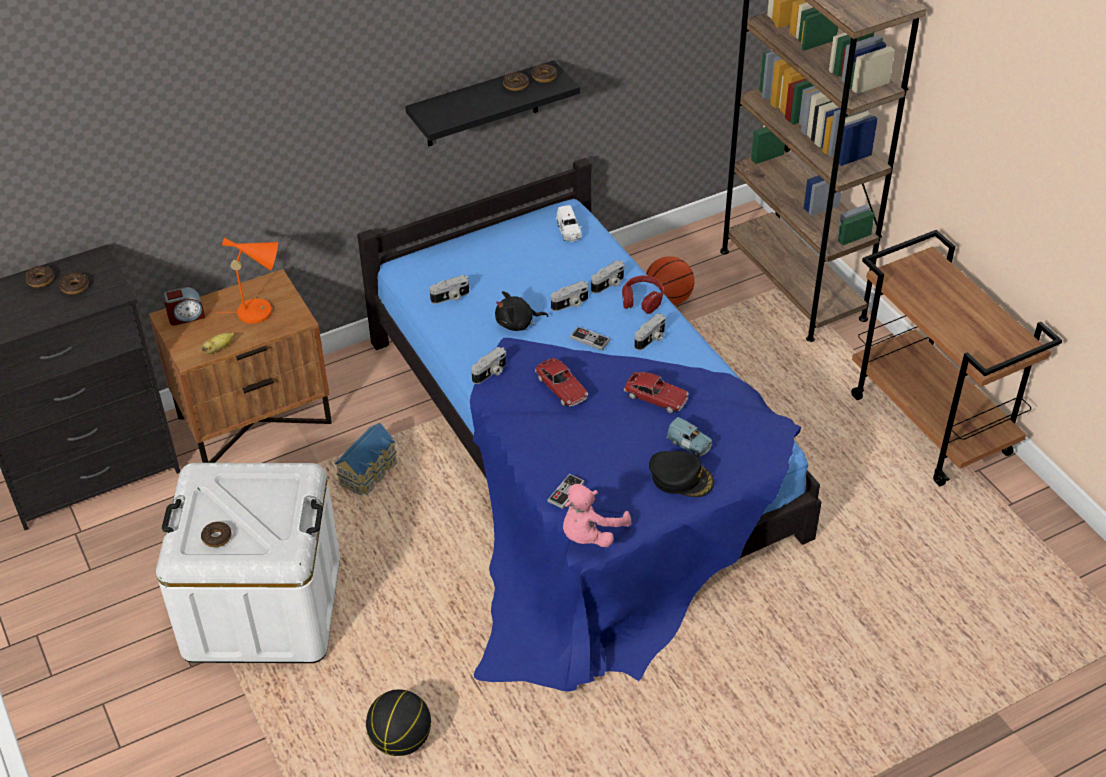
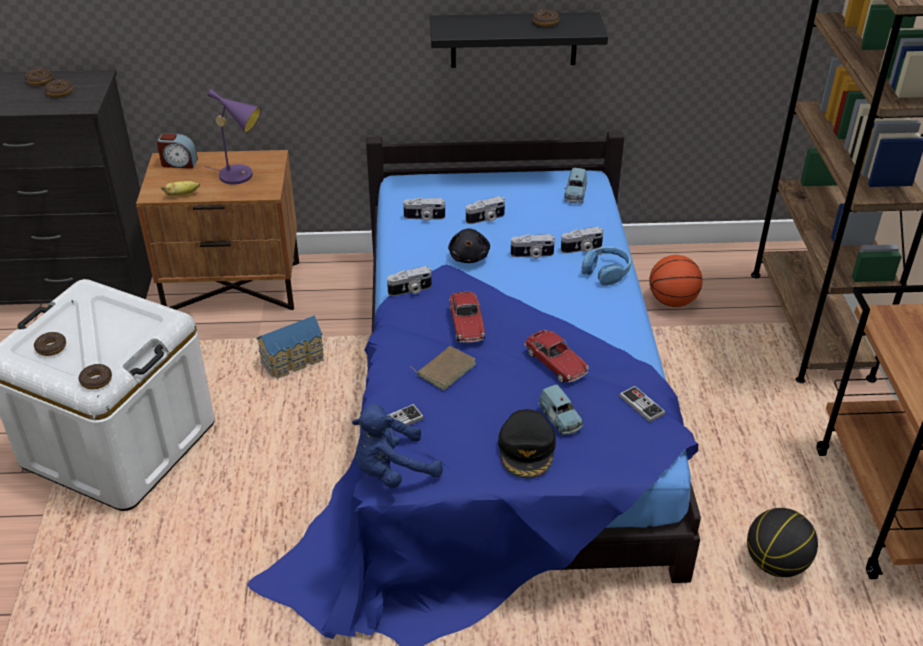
camera: 25 degrees right, 5 degrees down
orange table lamp [216,238,278,324] -> purple table lamp [204,89,261,184]
basketball [366,689,431,756] -> basketball moved to [747,508,818,577]
black plush toy [495,291,548,331] -> black plush toy turned 105 degrees counterclockwise [448,228,490,263]
donut [531,64,557,83] -> donut moved to [79,364,112,389]
white toy car [556,205,582,242] -> blue toy car [564,168,587,204]
pink plush toy [563,484,631,547] -> blue plush toy [352,404,443,488]
game controller [570,327,610,350] -> game controller moved to [619,386,665,422]
red headphones [622,276,663,314] -> blue headphones [582,247,631,286]
camera [634,313,666,350] -> camera moved to [466,196,505,224]
black cap [649,451,714,497] -> black cap turned 45 degrees clockwise [498,409,556,479]
none -> brown book [411,346,476,390]

